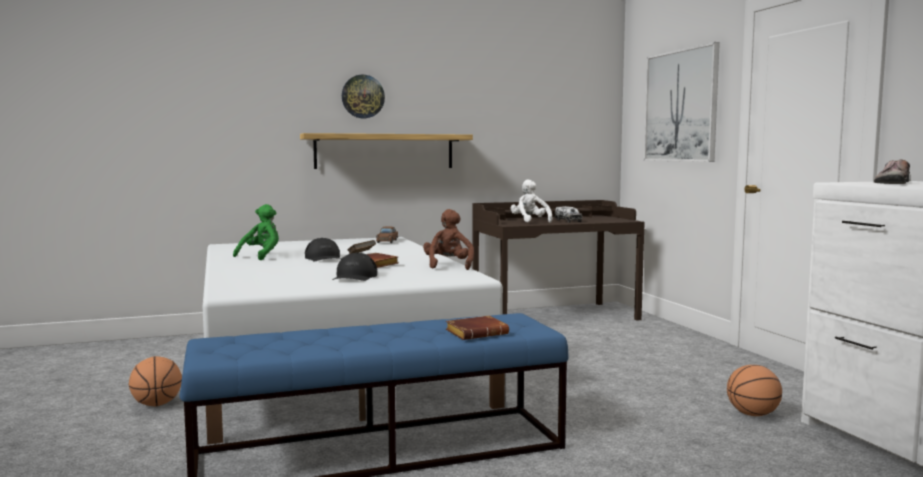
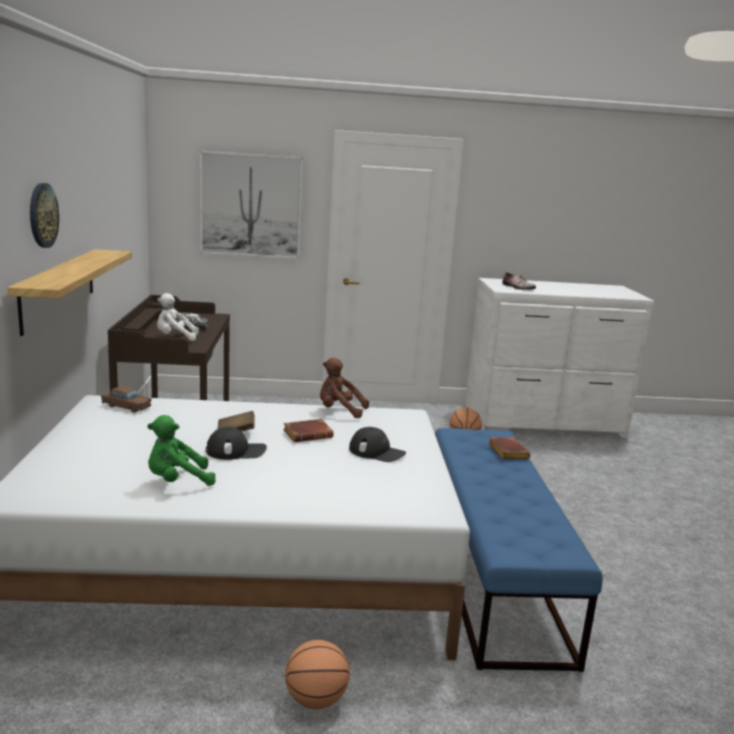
camera: 75 degrees left, 10 degrees up
green plush toy [233,204,279,260] -> green plush toy turned 60 degrees counterclockwise [147,415,216,486]

